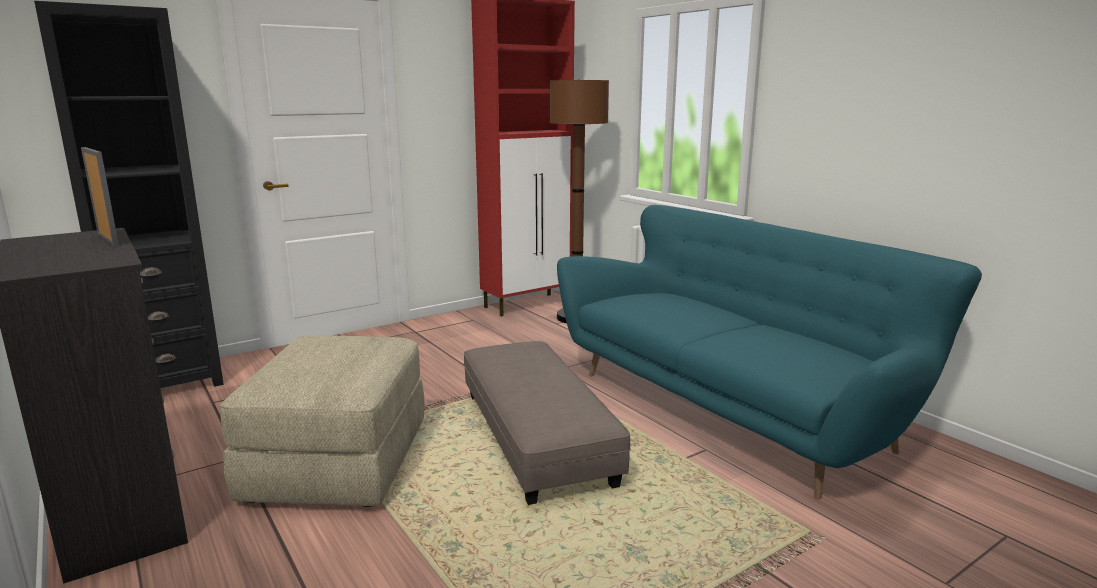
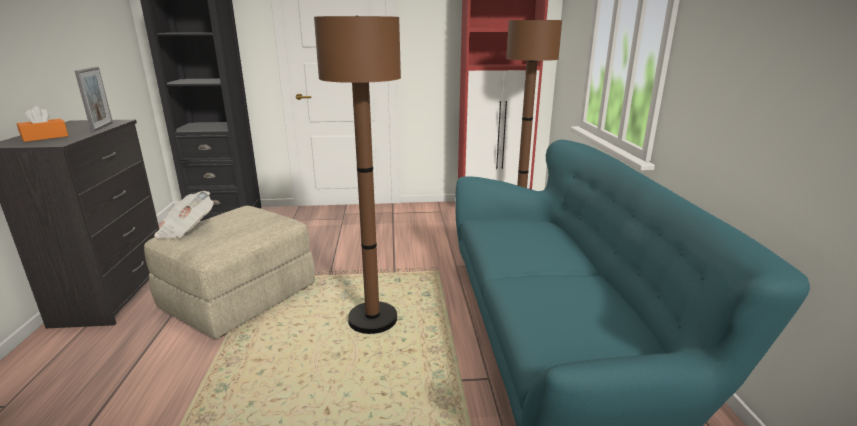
camera: 30 degrees right, 5 degrees up
grey ottoman [464,341,631,505] -> brown floor lamp [314,16,401,334]
none -> orange tissue box [17,106,68,142]
none -> newspaper [154,191,214,238]

